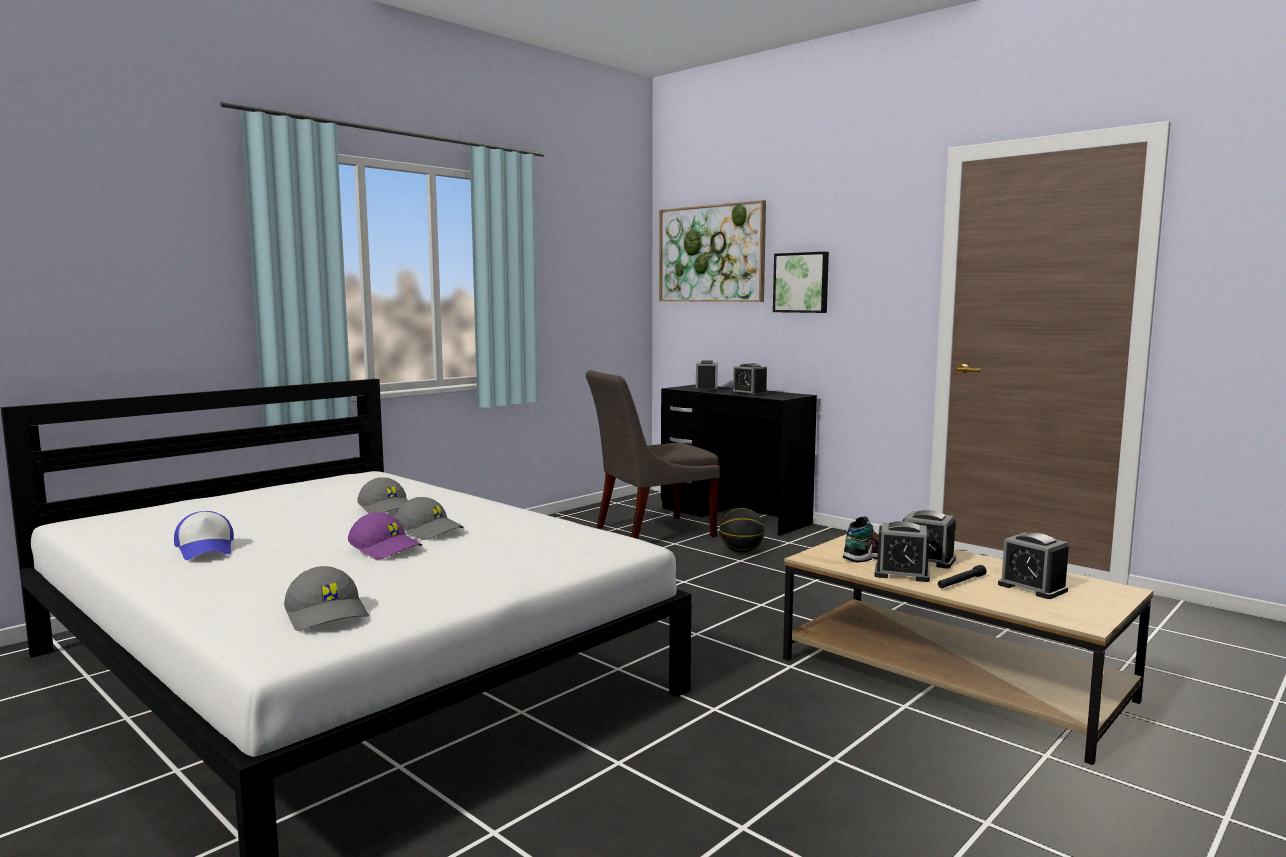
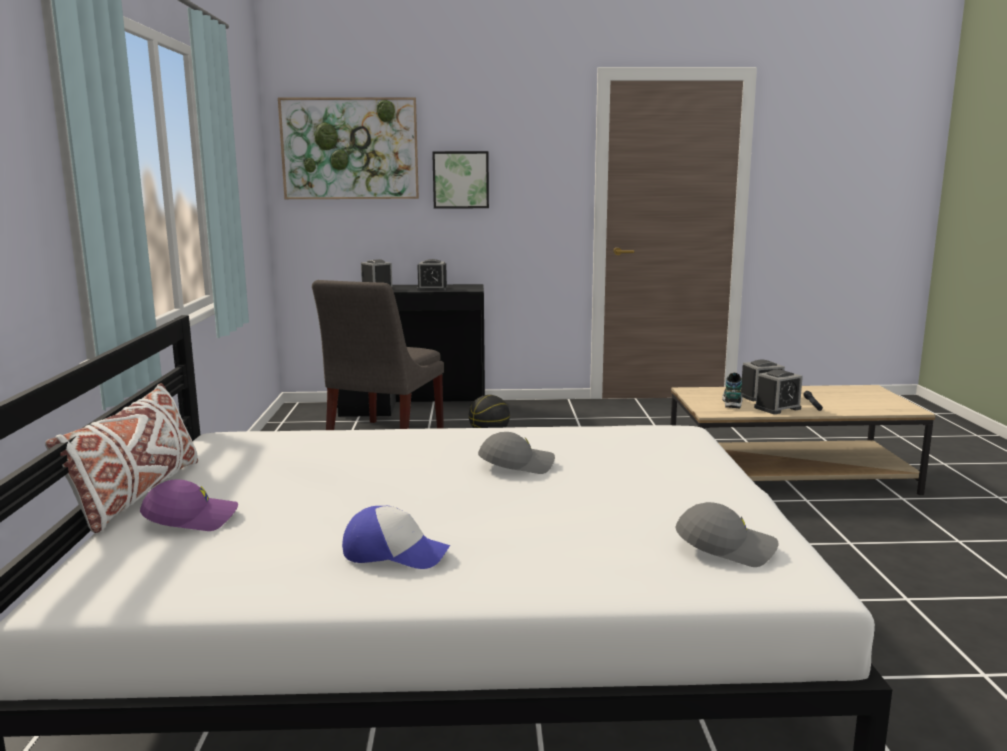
camera: 45 degrees left, 5 degrees up
purple cap [348,512,422,560] -> purple cap moved to [140,480,238,531]
grey cap [357,477,408,514] -> none
alarm clock [998,532,1069,599] -> none
none -> white pillow [45,383,198,533]

